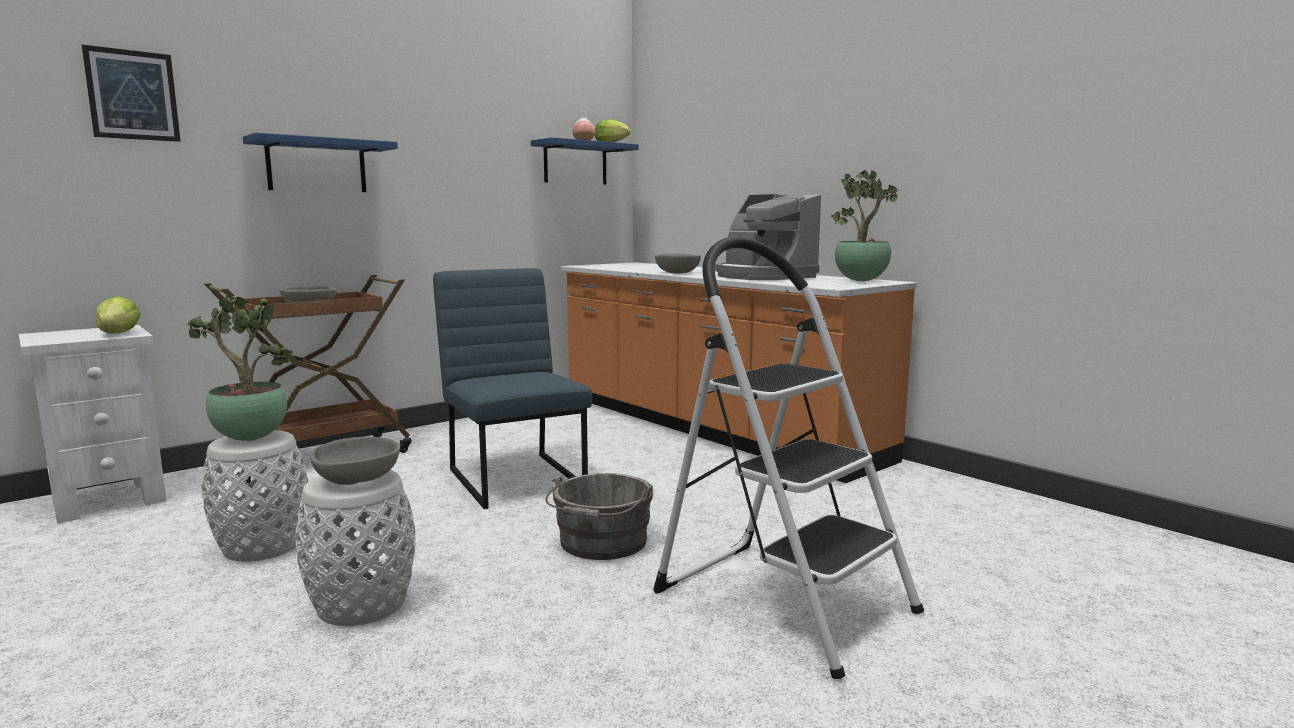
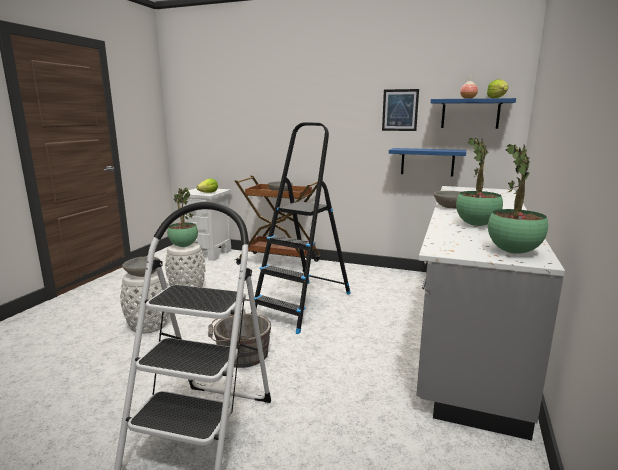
camera: 60 degrees right, 5 degrees up
picture [82,45,181,142] -> picture moved to [382,89,419,131]
blue shelf [243,133,398,192] -> blue shelf moved to [389,148,466,177]
blue chair [433,268,592,509] -> black step ladder [251,122,351,334]
orange counter [561,262,917,483] -> grey counter [416,186,565,441]
coffee machine [715,194,821,280] -> potted plant [456,138,503,226]

